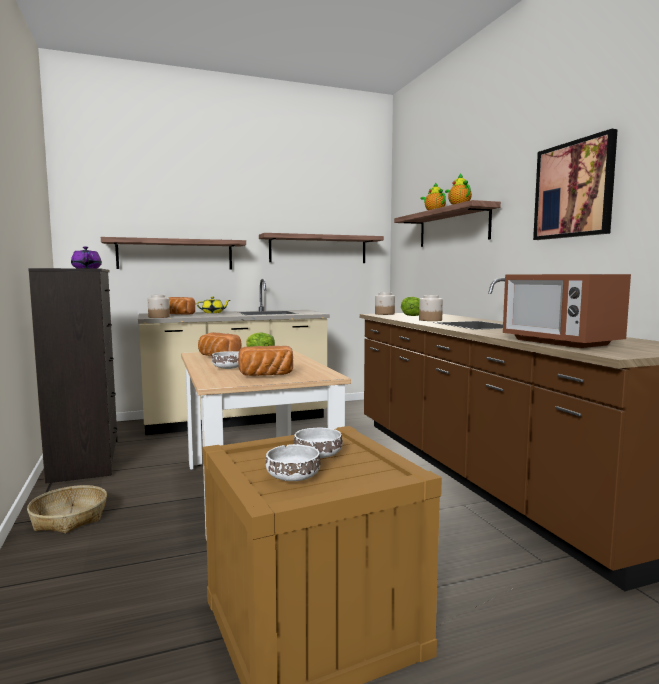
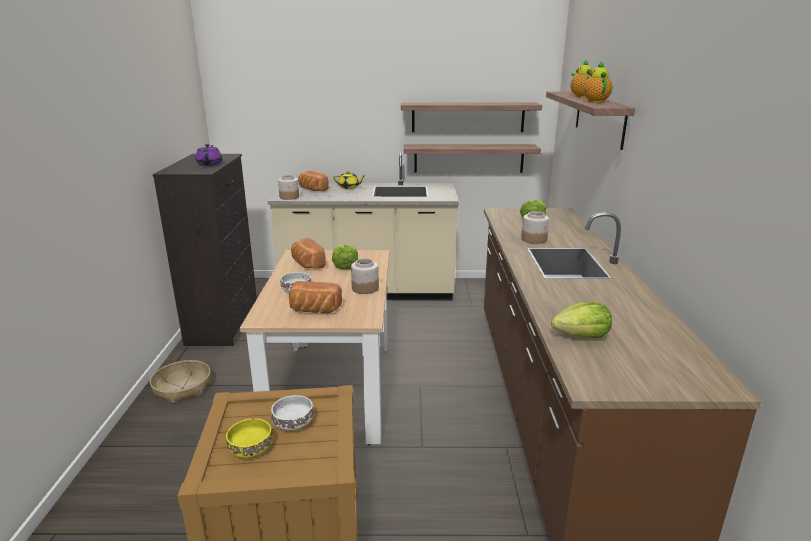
camera: 20 degrees right, 15 degrees up
shelf [101,237,246,270] -> shelf moved to [404,144,541,173]
white bowl [266,444,320,481] -> yellow bowl [226,418,273,458]
jar [375,292,395,315] -> jar moved to [351,258,379,294]
microwave [503,274,631,348] -> lettuce [551,302,612,338]
picture [533,129,618,240] -> none

